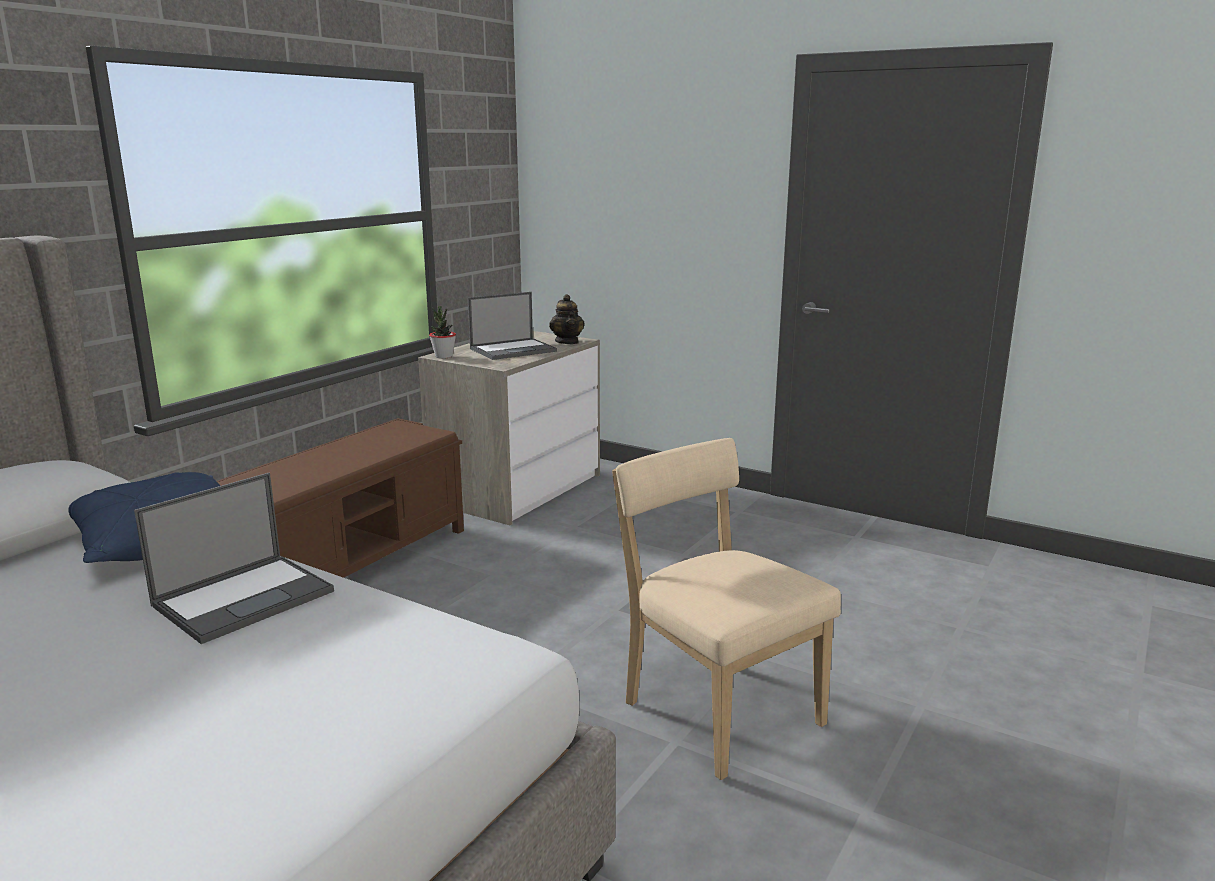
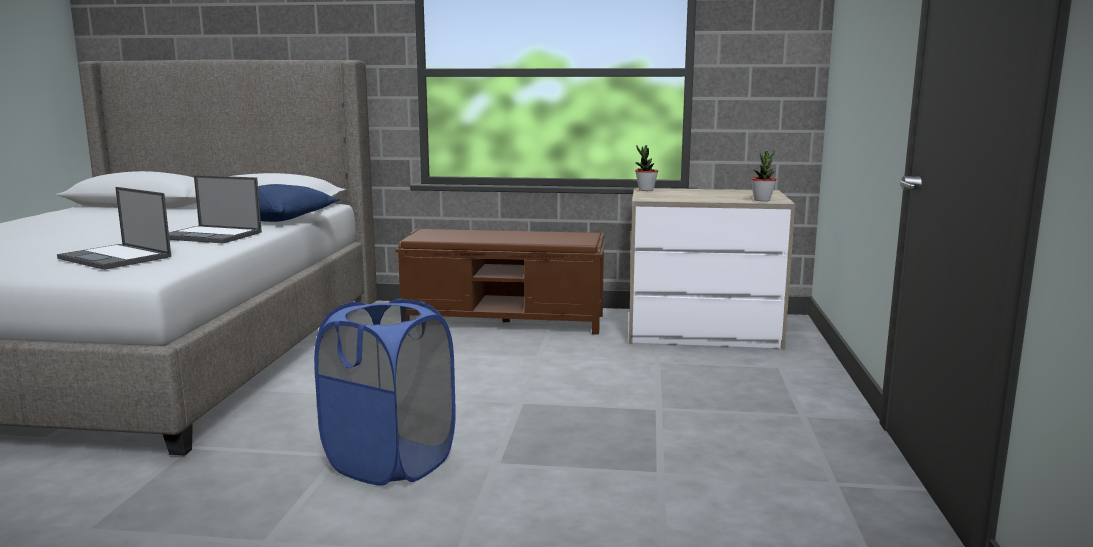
camera: 65 degrees right, 5 degrees down
laptop [468,292,557,360] -> laptop moved to [57,187,171,270]
teapot [549,294,585,344] -> potted plant [751,151,777,201]
beige chair [612,438,841,780] -> blue laundry basket [314,299,456,486]

